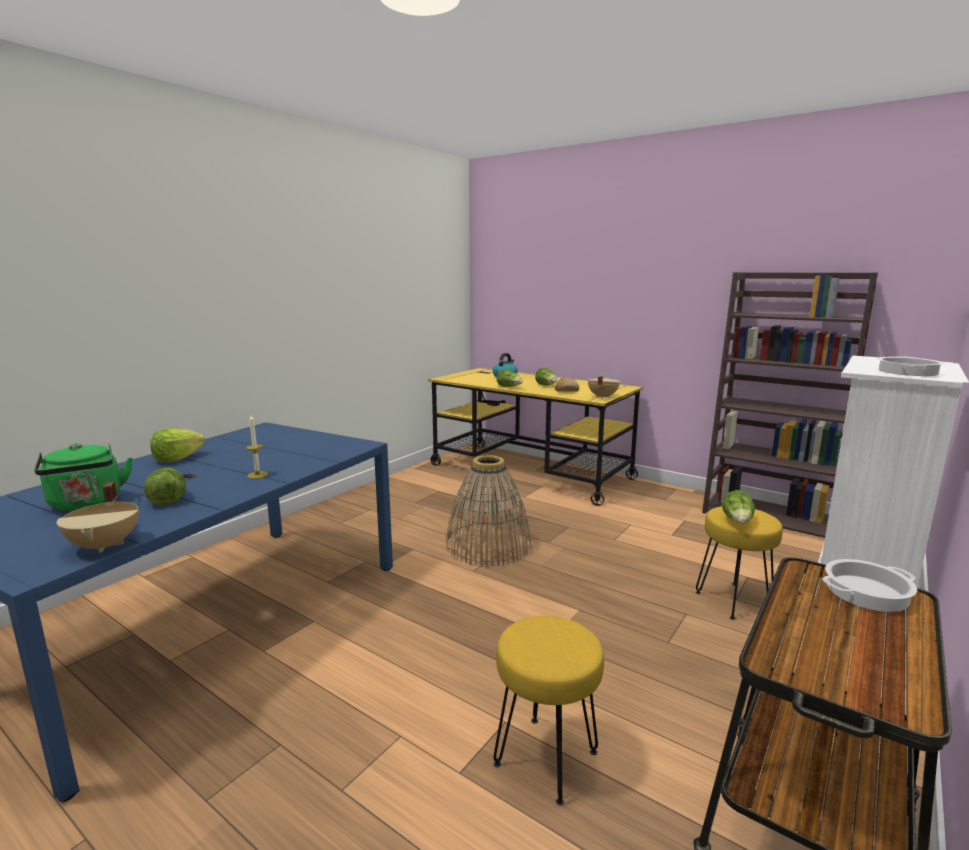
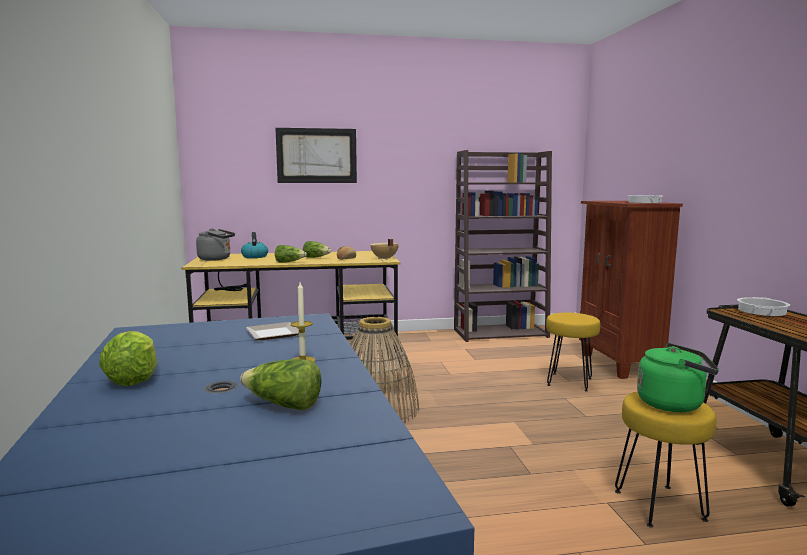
camera: 45 degrees left, 5 degrees down
green kettle [34,443,133,511] -> green kettle moved to [637,343,719,412]
beige cooking pot [57,481,139,553] -> none
lettuce [722,490,755,523] -> none
white cabinet [814,356,969,646] -> brown cabinet [579,201,683,379]
none -> grey kettle [196,228,235,261]
none -> plate [246,322,299,340]
none -> picture [275,128,357,183]

